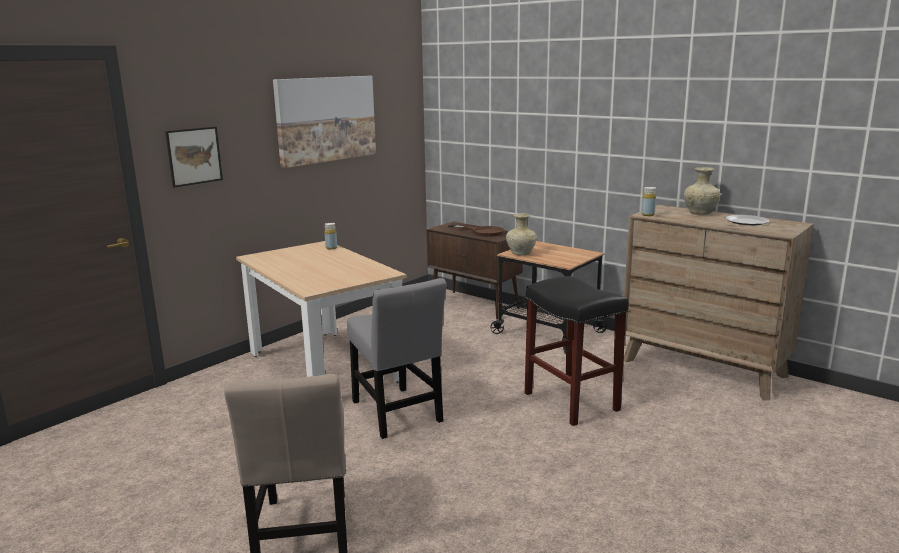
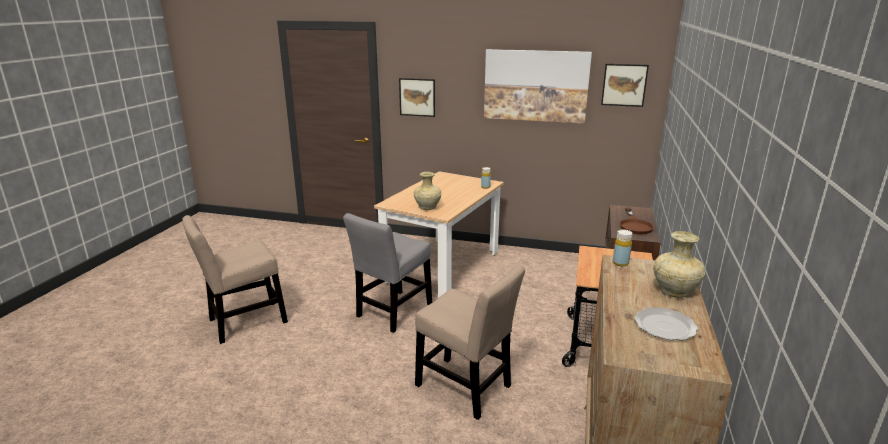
camera: 65 degrees right, 5 degrees up
beige vase [506,213,537,255] -> beige vase moved to [414,172,441,210]
black stool [525,276,629,426] -> beige chair [415,264,525,420]
none -> picture [601,64,649,107]

